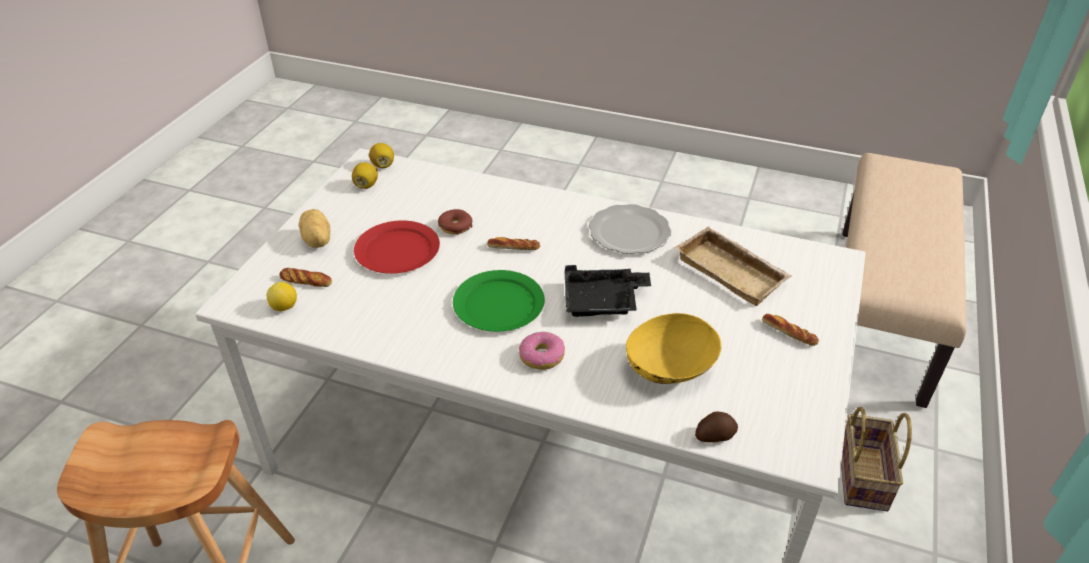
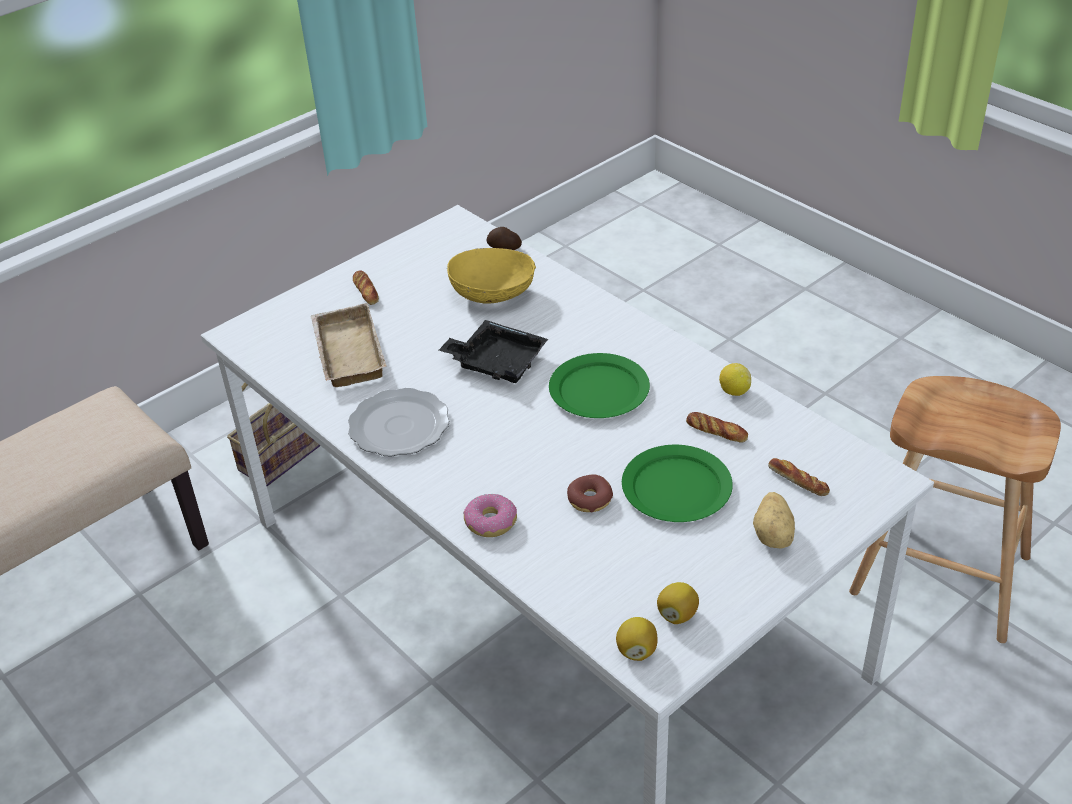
camera: 150 degrees left, 0 degrees up
lemon [267,282,297,311] -> lemon moved to [719,363,751,396]
red plate [354,220,440,274] -> green plate [622,445,733,522]
bread [487,237,540,250] -> bread moved to [686,412,748,443]
donut [519,332,565,370] -> donut moved to [463,494,517,537]

